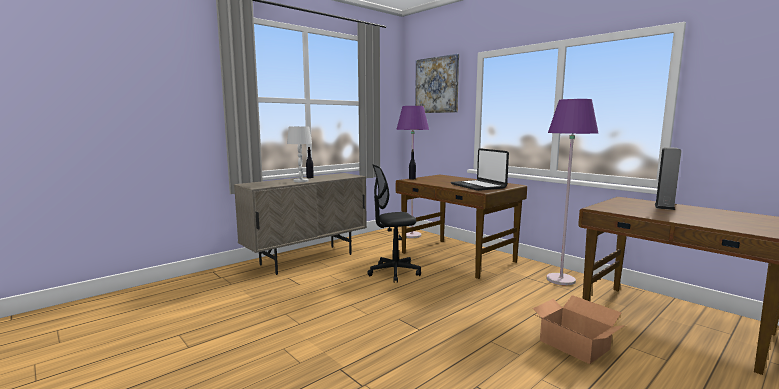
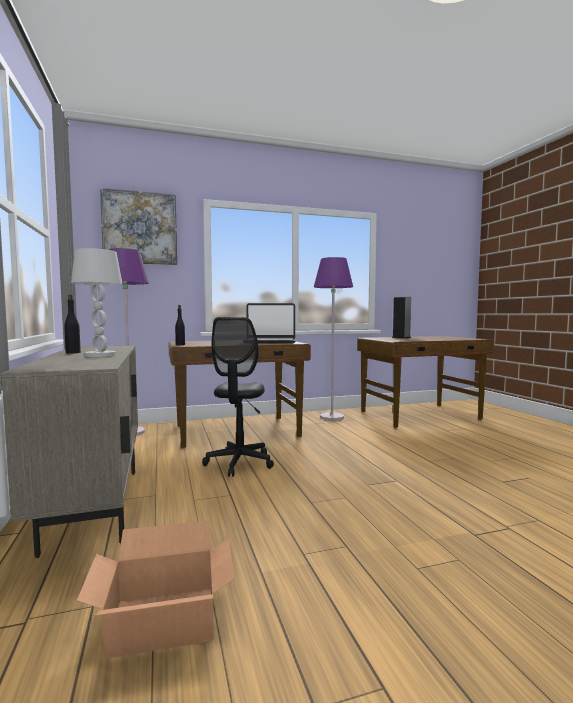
camera: 65 degrees left, 5 degrees down
cardboard box [533,295,625,364] -> cardboard box moved to [77,521,235,659]

